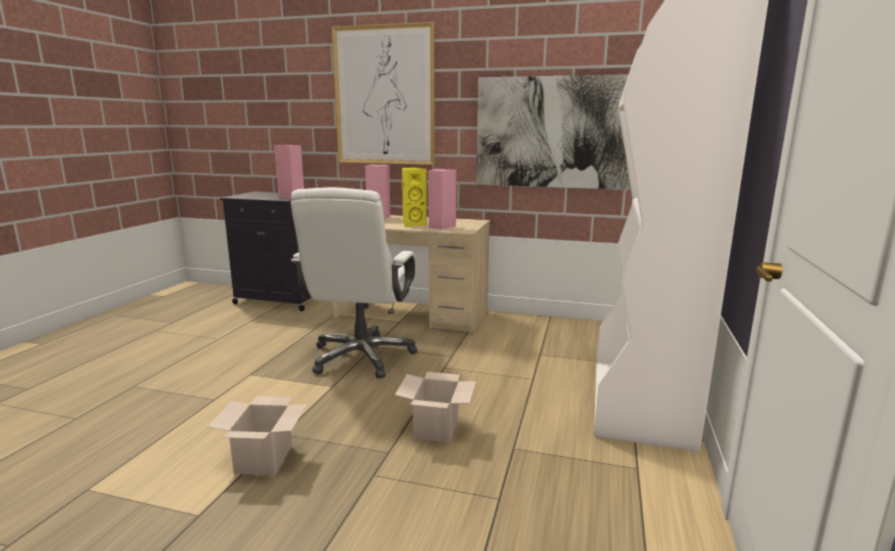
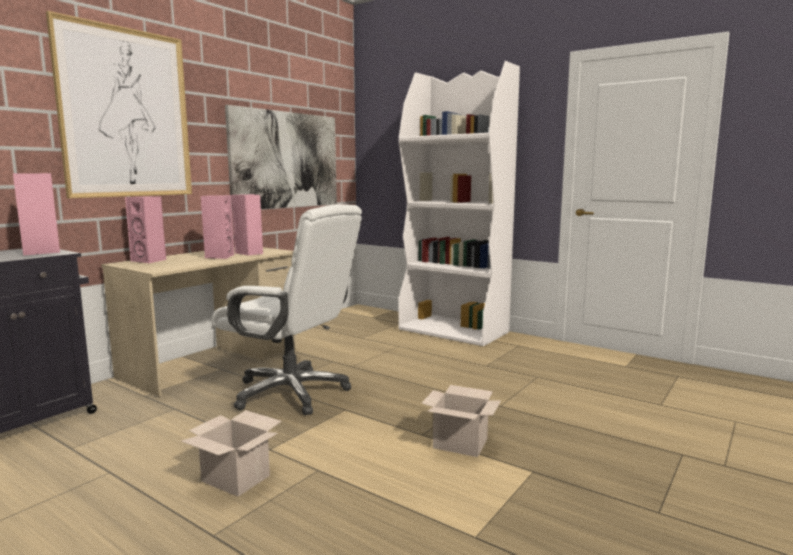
camera: 70 degrees left, 5 degrees down
cardboard box [395,372,476,443] -> cardboard box moved to [181,410,282,497]
yellow speaker [402,167,427,227] -> pink speaker [201,195,234,259]

